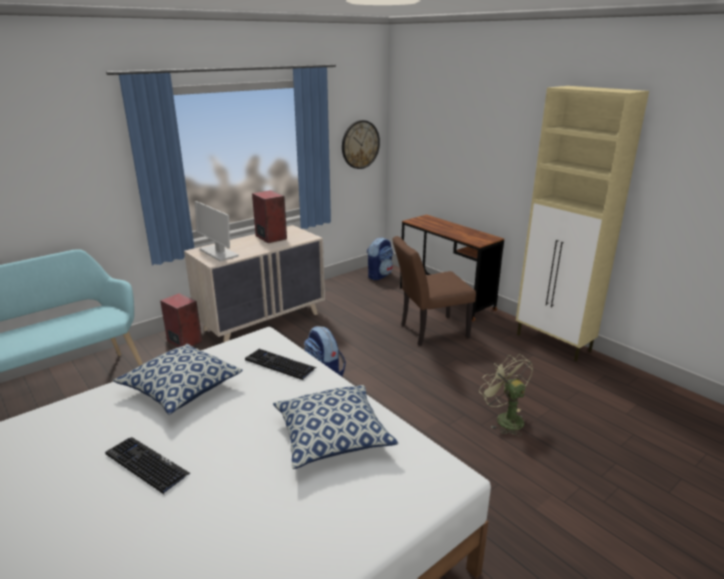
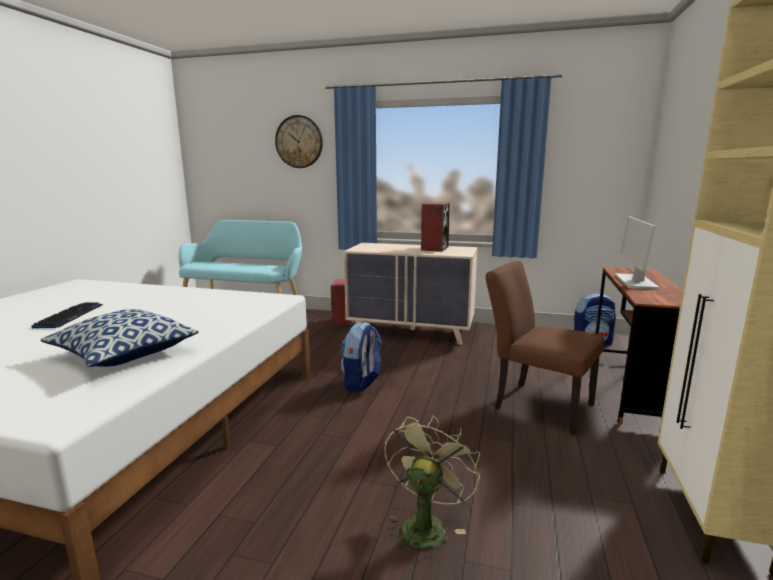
camera: 55 degrees right, 10 degrees down
pillow [113,344,243,415] -> none
monitor [195,201,239,261] -> monitor moved to [615,216,660,290]
keyboard [245,349,317,380] -> none
wall clock [342,120,380,169] -> wall clock moved to [275,115,323,168]

